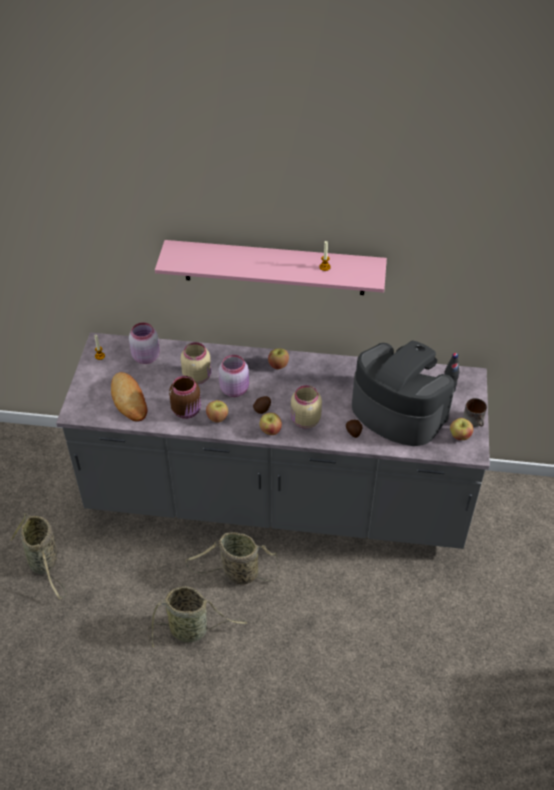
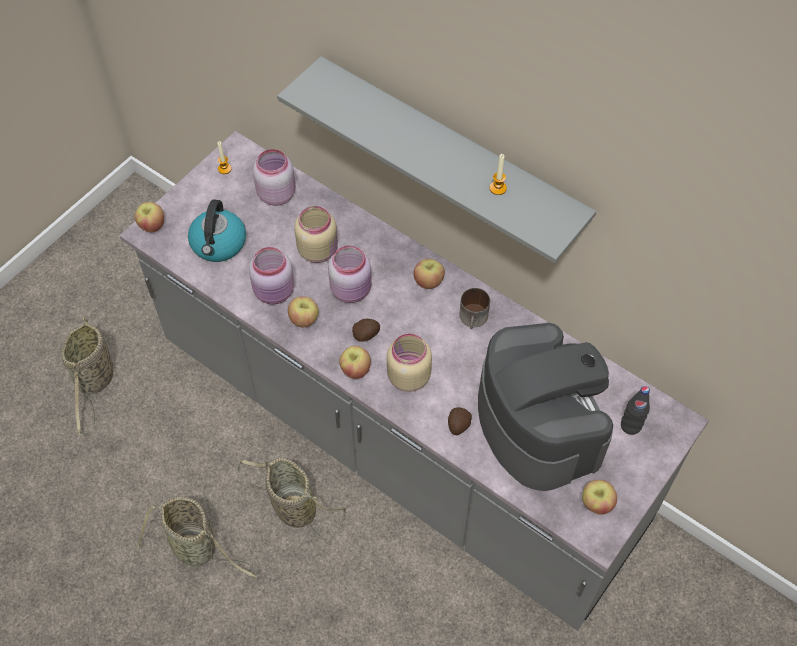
camera: 30 degrees right, 10 degrees up
bread [111,372,148,422] -> kettle [188,200,246,262]
pink shelf [155,240,387,295] -> grey shelf [277,56,596,263]
brown jar [169,376,201,419] -> pink jar [249,247,294,305]
mug [463,398,487,427] -> mug moved to [459,288,490,329]
none -> apple [135,202,164,232]

